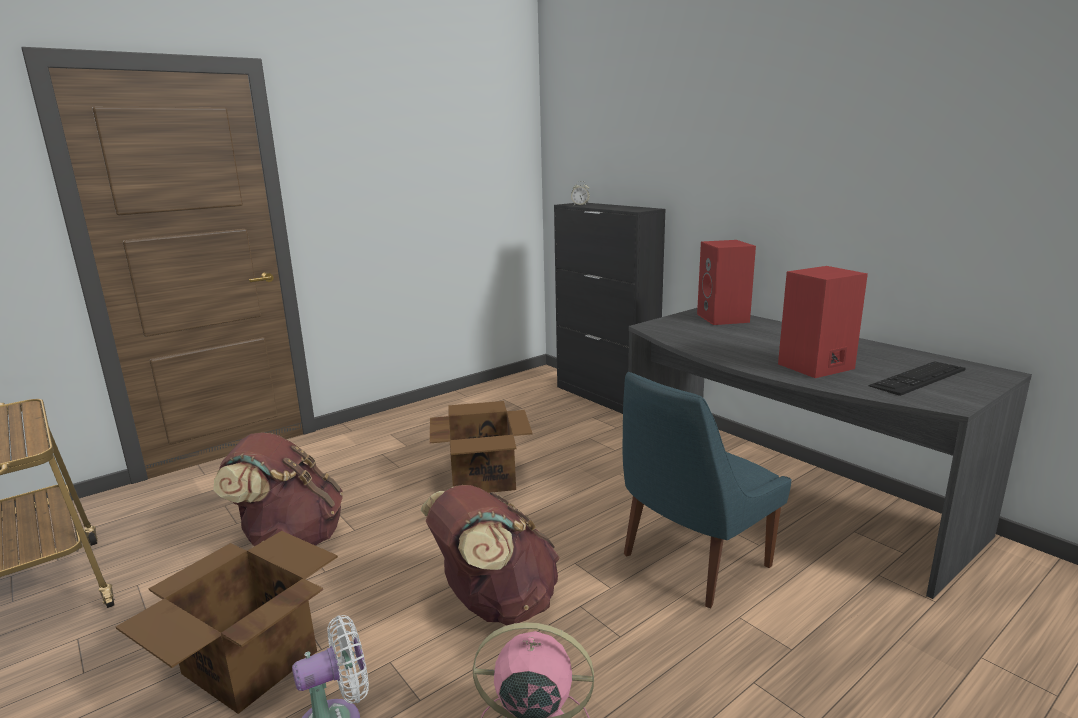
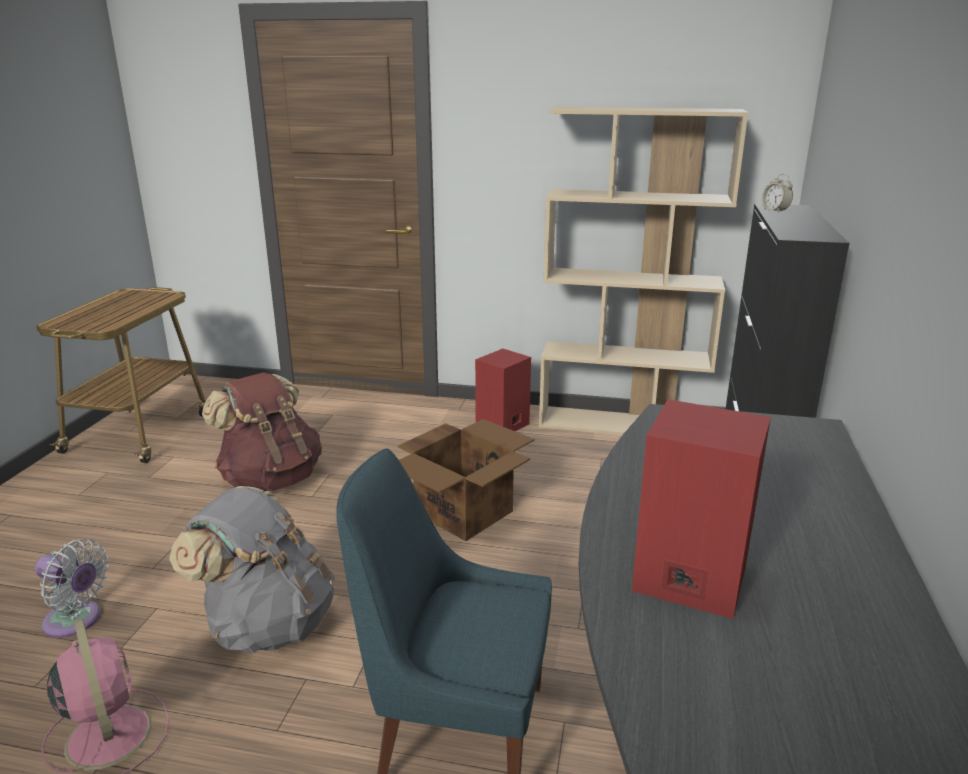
camera: 50 degrees right, 5 degrees up
cardboard box [116,531,338,714] -> none
brown backpack [421,485,560,625] -> grey backpack [169,486,335,654]
red speaker [697,240,756,325] -> red speaker moved to [475,349,531,431]
keyboard [868,361,966,396] -> none
none -> beige bookcase [539,107,749,435]

